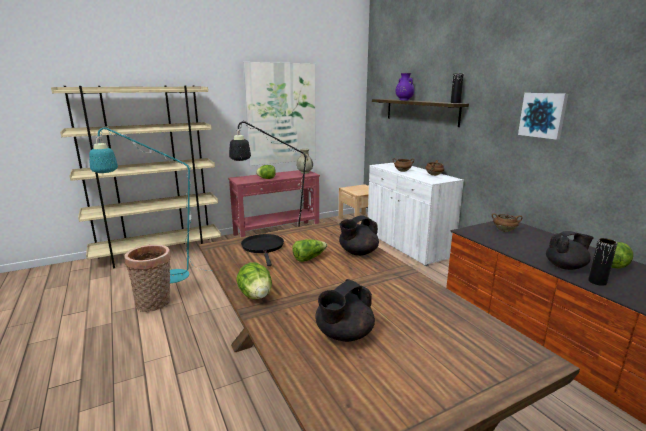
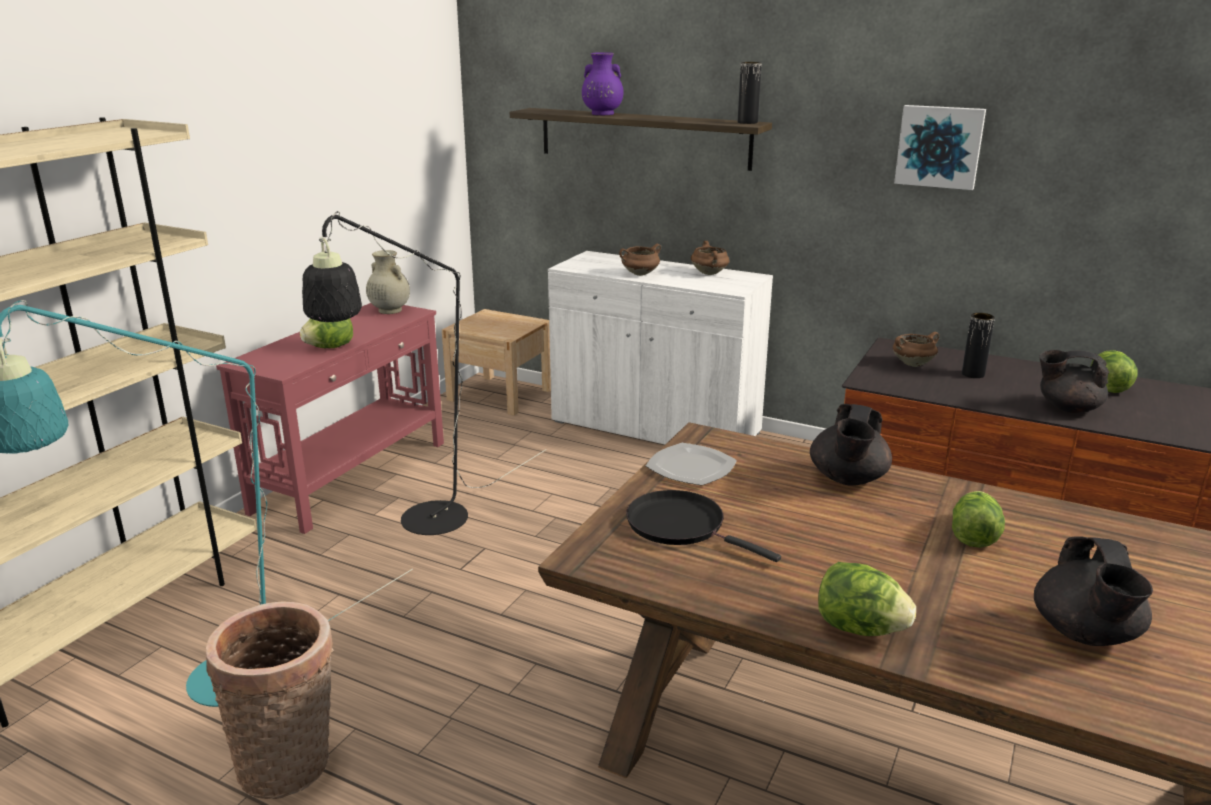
camera: 35 degrees left, 5 degrees up
picture [243,62,316,166] -> none
lettuce [292,239,327,262] -> lettuce moved to [952,491,1005,548]
black teapot [546,231,594,270] -> black teapot turned 120 degrees counterclockwise [1039,350,1109,413]
black vase [588,238,617,286] -> black vase moved to [962,313,995,378]
none -> plate [646,443,737,486]

